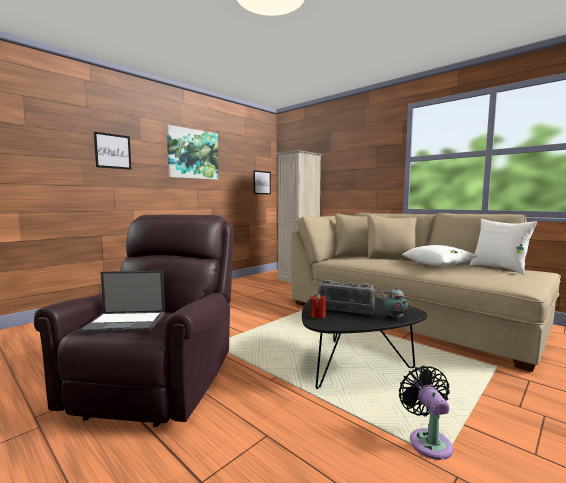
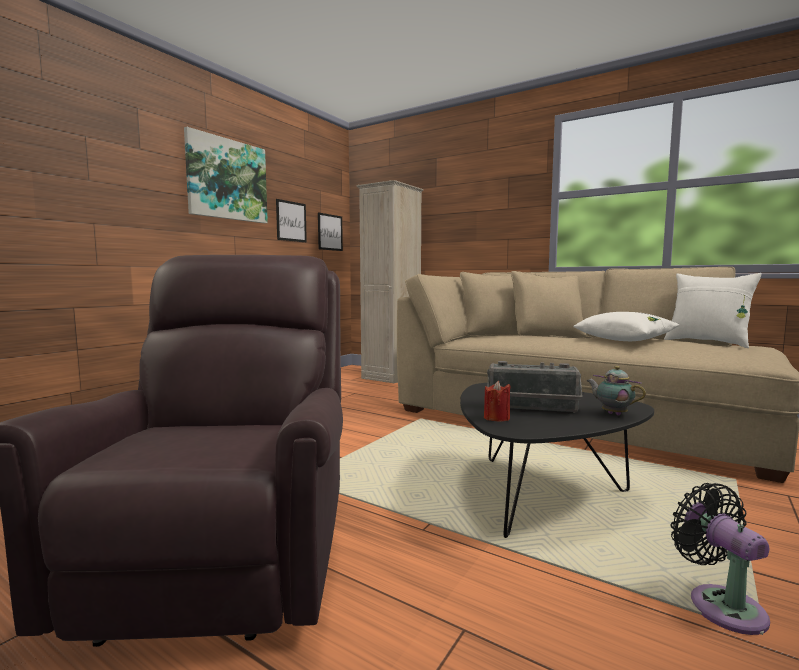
camera: 10 degrees left, 0 degrees up
laptop [78,271,165,334] -> none
picture [94,132,131,170] -> picture moved to [276,199,307,242]

